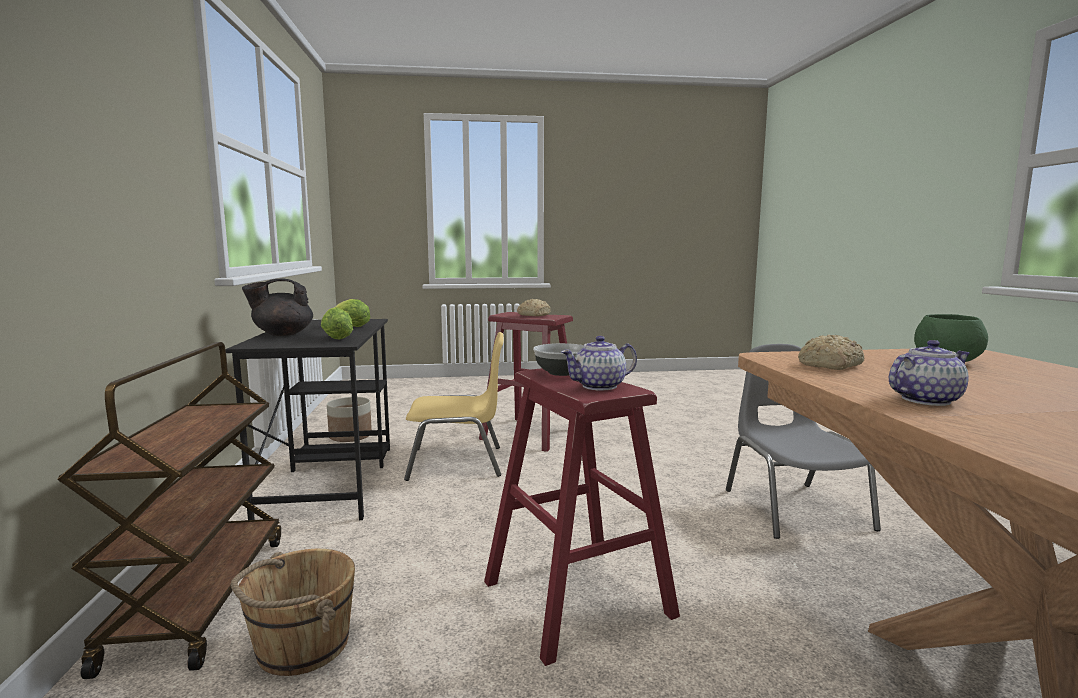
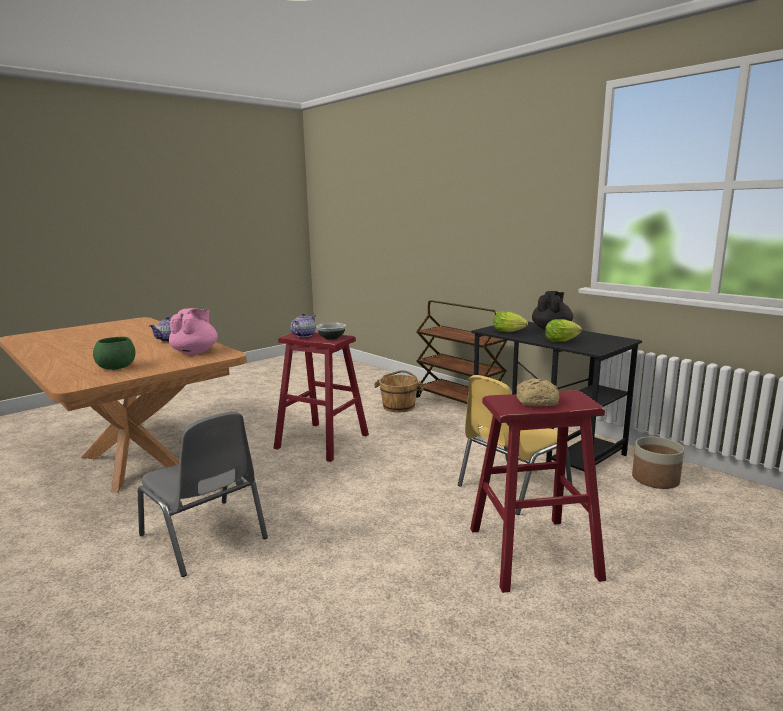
camera: 145 degrees right, 5 degrees up
bread [798,335,864,370] -> pink teapot [169,308,218,355]

